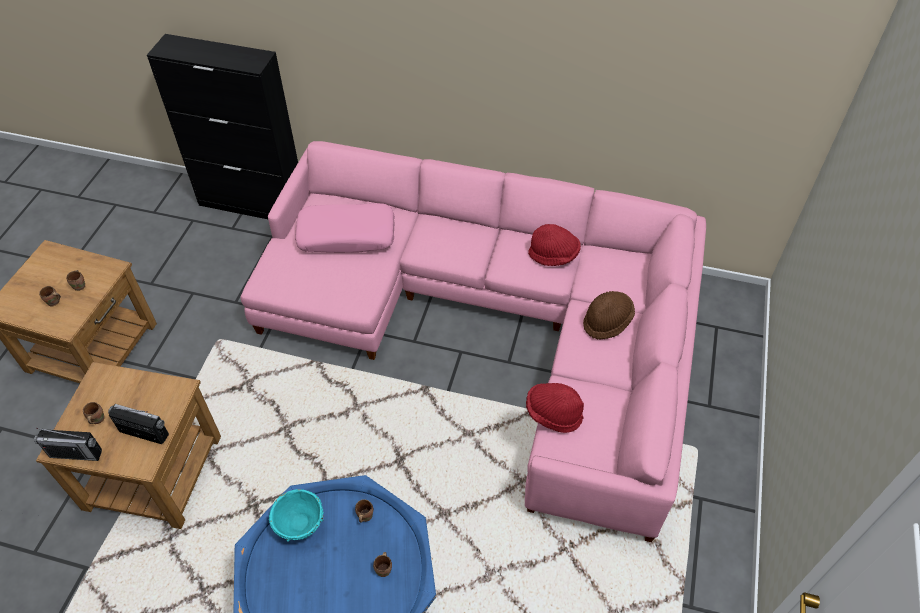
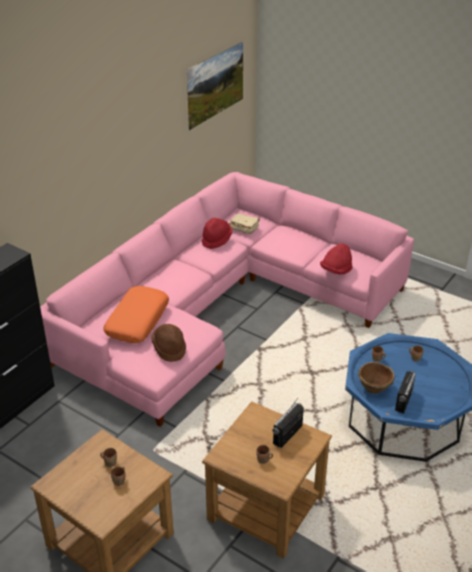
camera: 70 degrees left, 15 degrees down
radio [34,428,102,461] -> radio moved to [395,371,416,413]
turquoise bowl [269,489,324,542] -> brown bowl [358,362,395,394]
pink pillow [295,203,395,253] -> orange pillow [103,286,169,343]
brown hat [583,291,635,339] -> brown hat moved to [151,324,186,362]
none -> picture [187,42,243,130]
none -> beige book [229,213,260,234]

